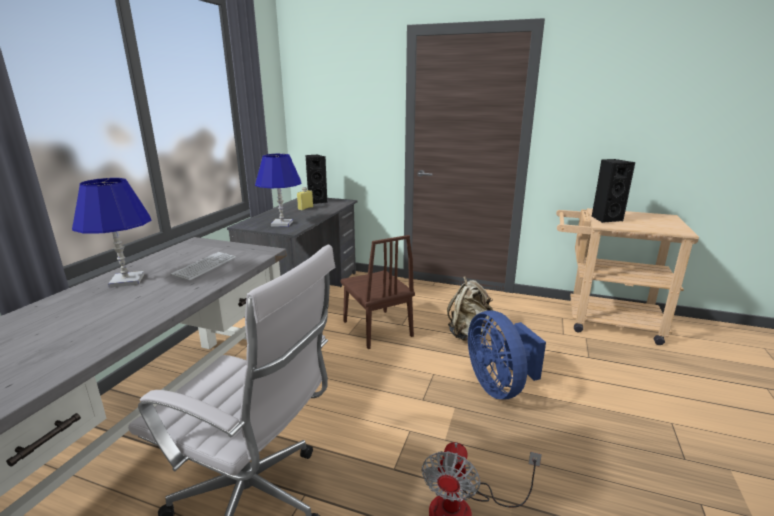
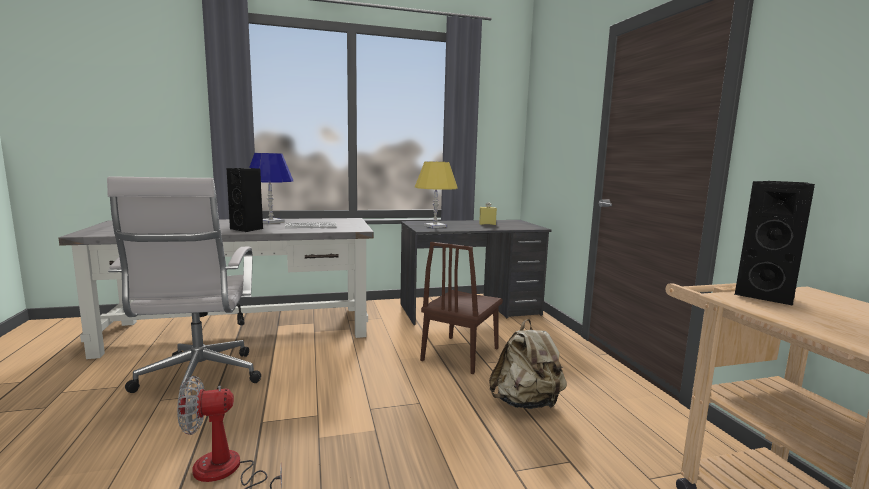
camera: 55 degrees right, 10 degrees down
blue table lamp [255,153,302,227] -> yellow table lamp [415,161,458,228]
black speaker [305,155,327,204] -> black speaker moved to [227,168,263,232]
blue fan [468,311,546,400] -> none

